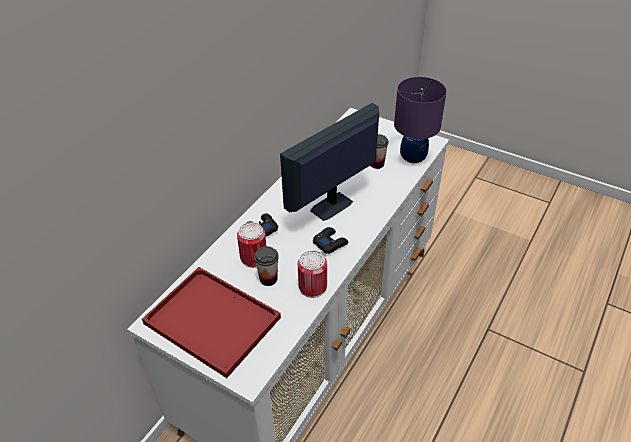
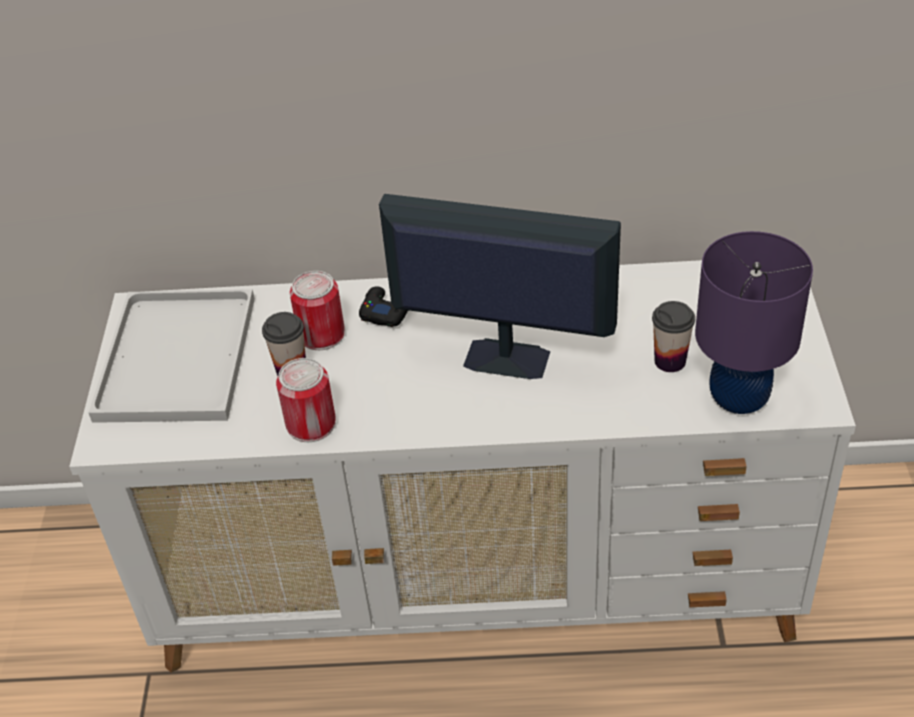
camera: 60 degrees right, 0 degrees up
red tray [142,267,281,378] -> white tray [89,289,255,423]
black game controller [313,227,348,254] -> none

